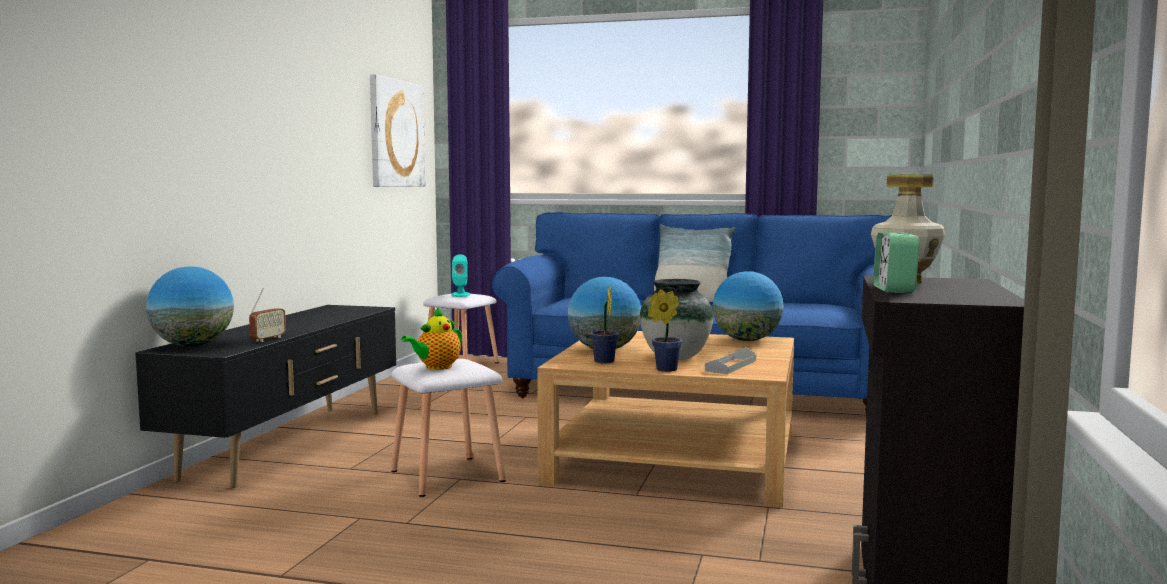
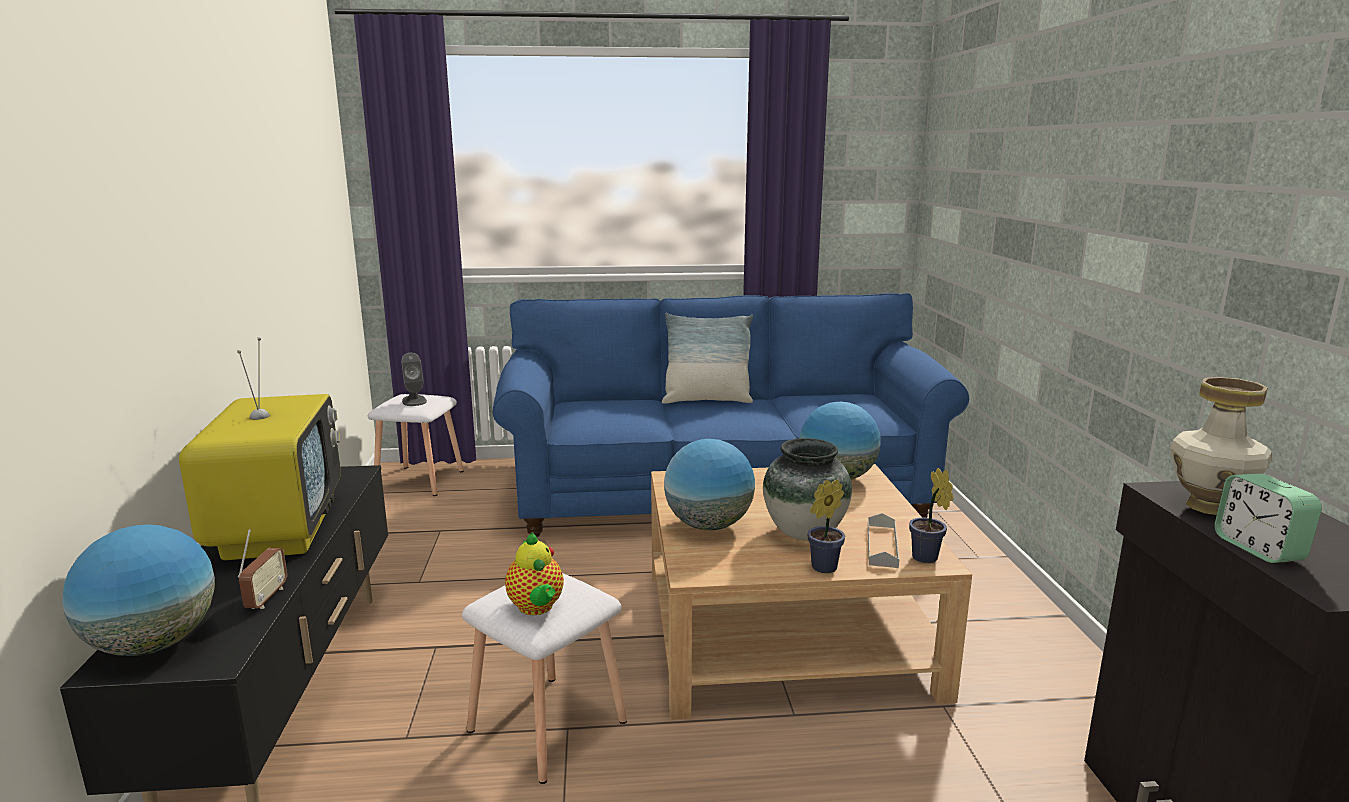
camera: 20 degrees left, 10 degrees up
picture [370,74,426,187] -> none
teapot [401,308,462,370] -> teapot turned 45 degrees counterclockwise [505,532,564,615]
turquoise speaker [451,255,470,297] -> grey speaker [401,353,427,406]
potted plant [590,285,619,363] -> potted plant moved to [909,468,953,563]
none -> television [179,337,340,560]

